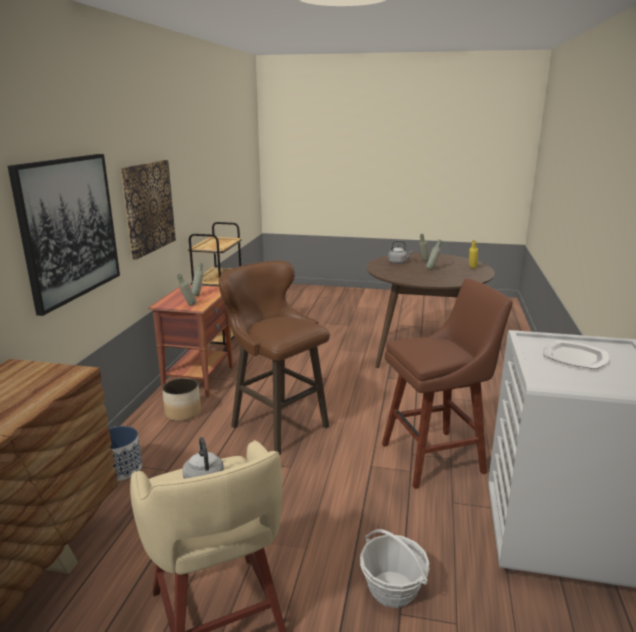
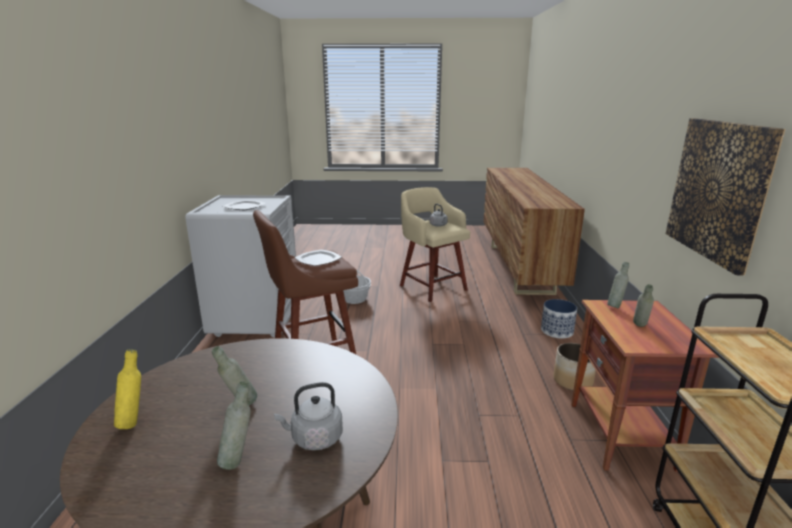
camera: 170 degrees right, 0 degrees up
picture [8,154,120,316] -> none
brown stool [219,261,330,455] -> none
none -> plate [295,250,342,266]

